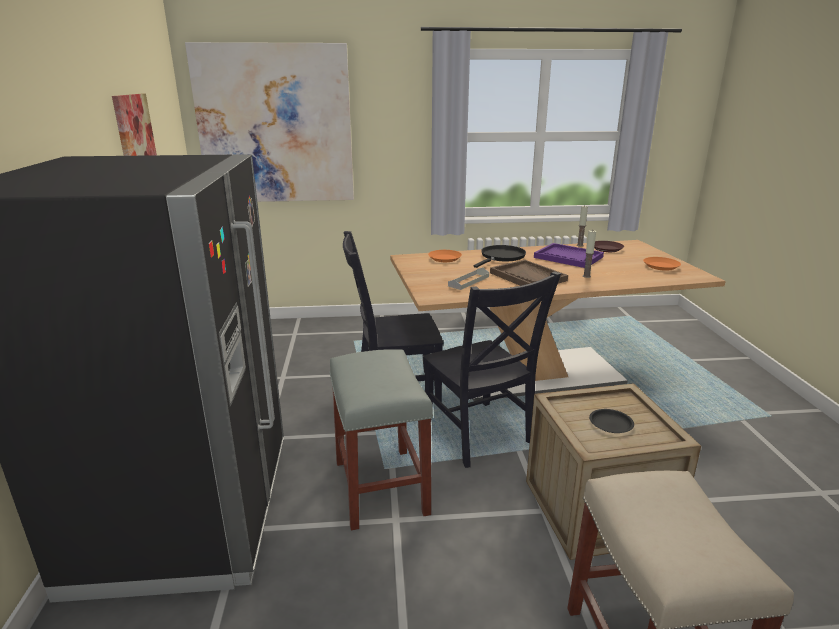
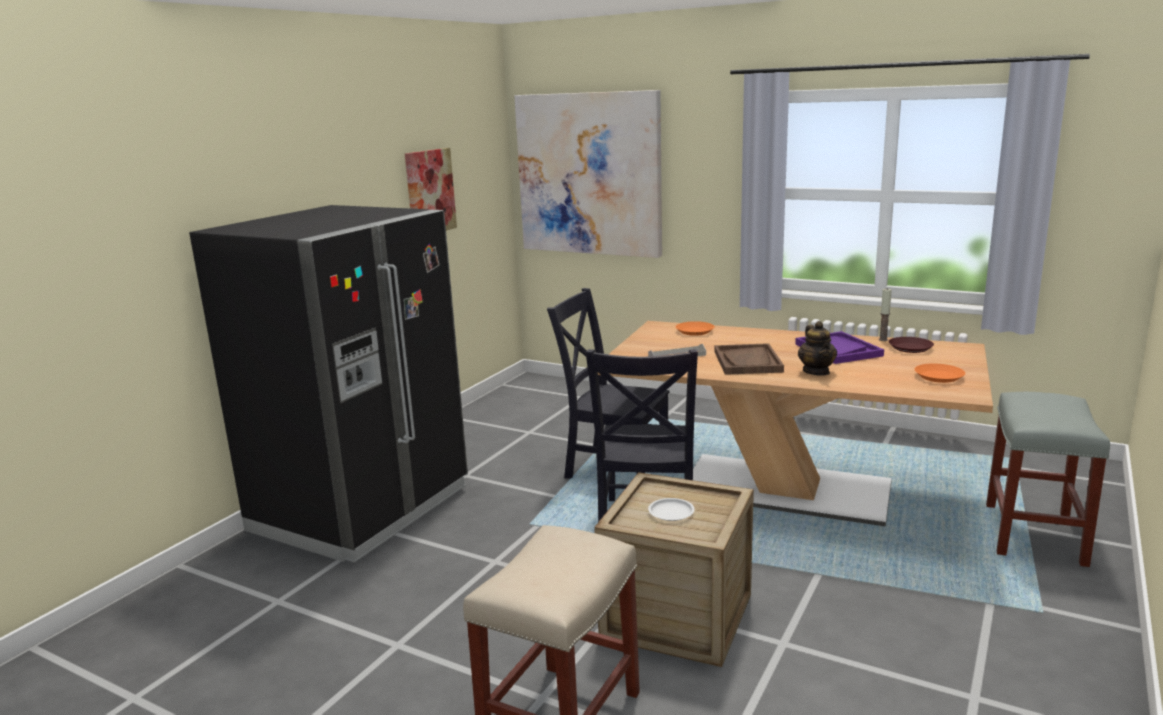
camera: 35 degrees right, 5 degrees down
grey stool [329,349,433,530] -> grey stool moved to [986,392,1110,567]
black frying pan [474,245,526,268] -> none
candle [583,230,596,278] -> teapot [798,321,837,376]
black plate [589,409,634,433] -> white plate [648,498,695,521]

